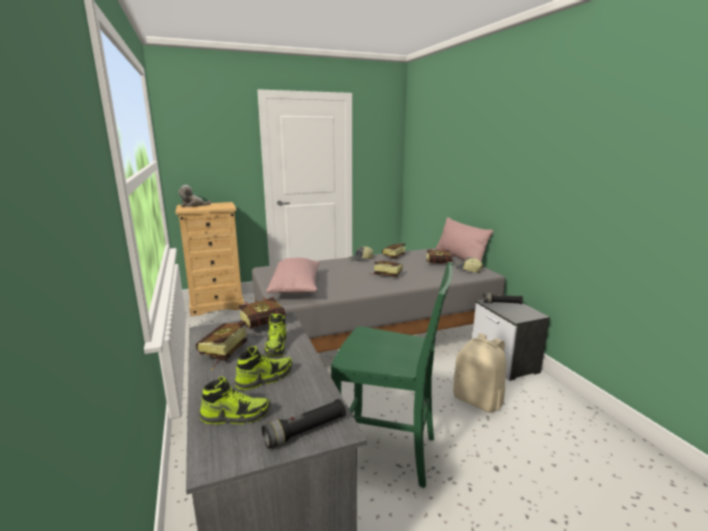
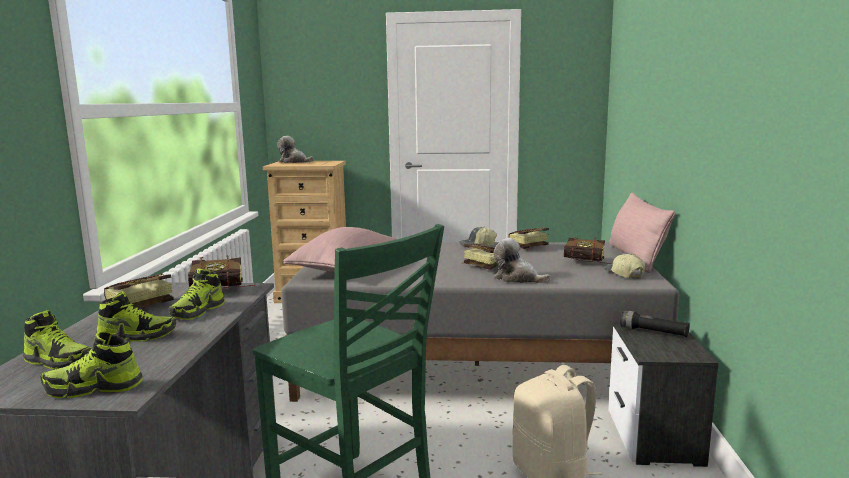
camera: 25 degrees right, 5 degrees down
black flashlight [262,399,346,449] -> shoe [40,331,143,398]
none -> plush toy [493,238,550,283]

